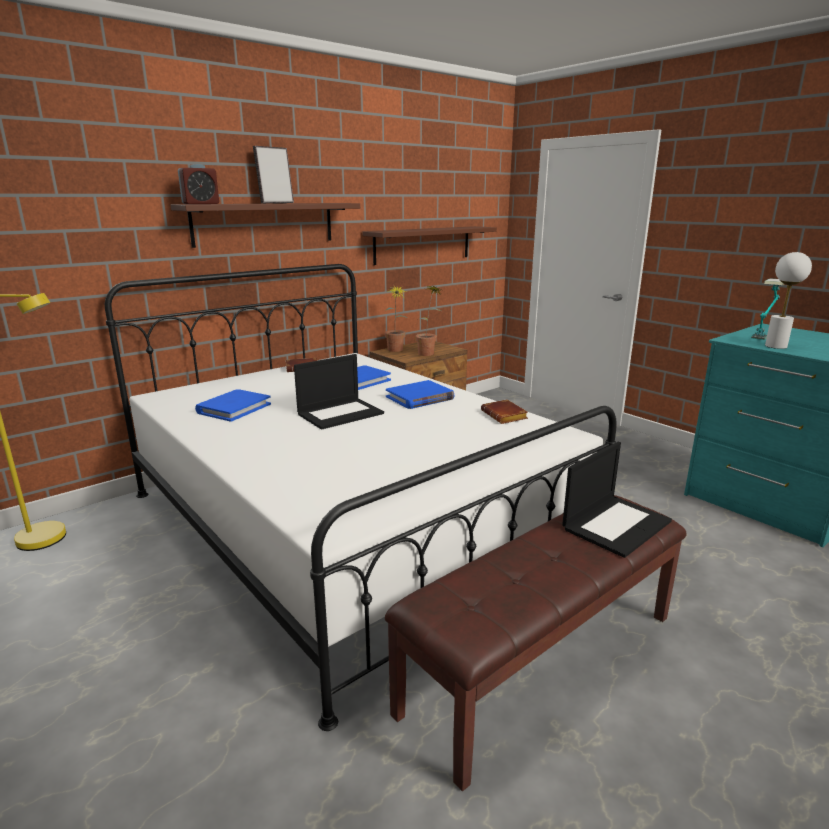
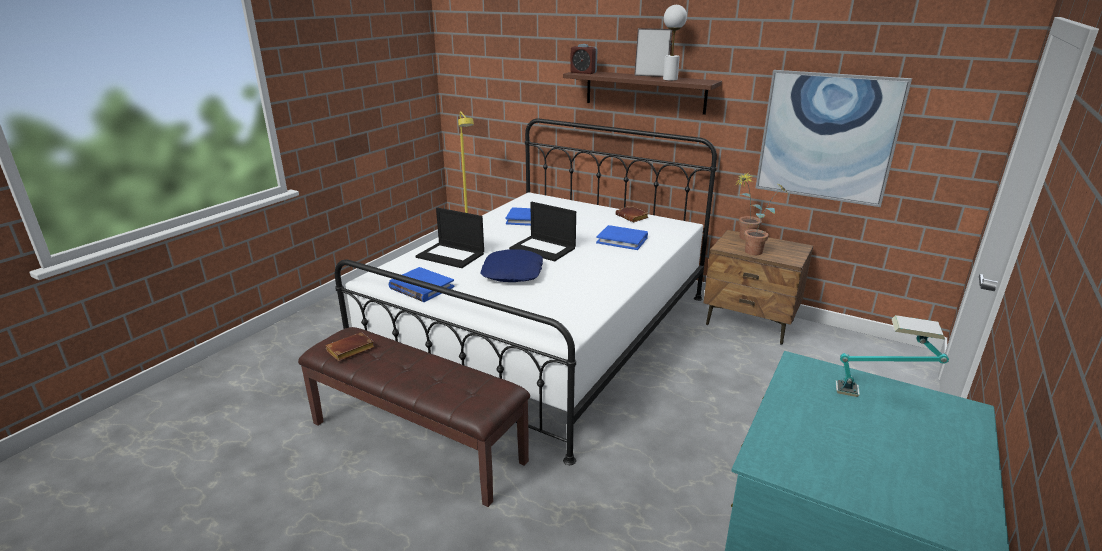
camera: 70 degrees right, 5 degrees up
brown shelf [362,226,497,265] -> picture [756,70,912,207]
blue book [386,380,454,409] -> blue book moved to [389,267,454,302]
brown book [481,399,528,424] -> brown book moved to [325,332,375,361]
laptop [562,442,672,558] -> laptop moved to [416,207,484,268]
white table lamp [765,252,812,349] -> white table lamp moved to [663,5,687,81]
none -> blue pillow [480,249,543,282]

